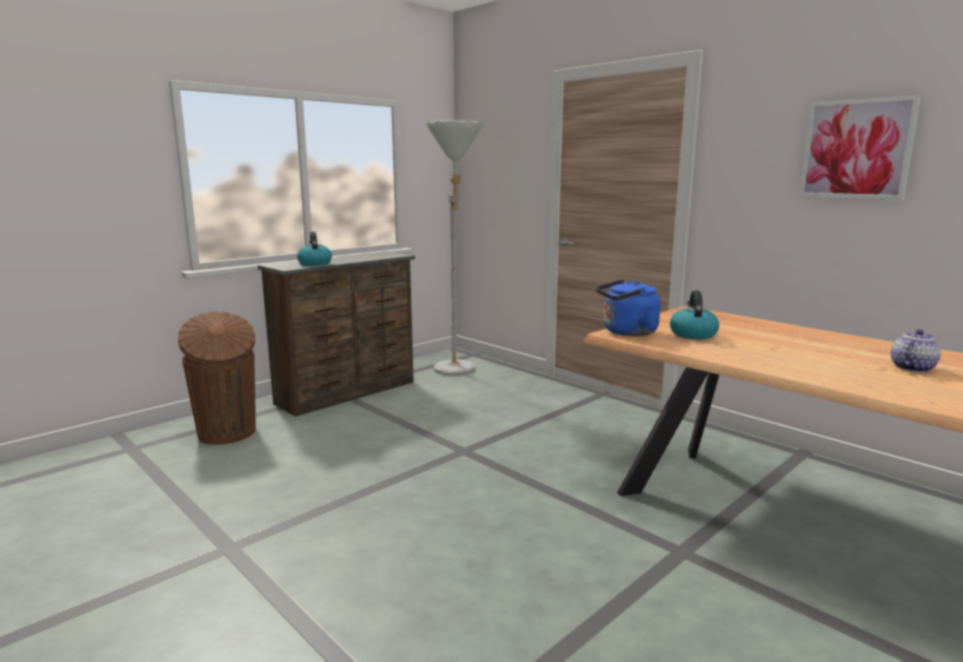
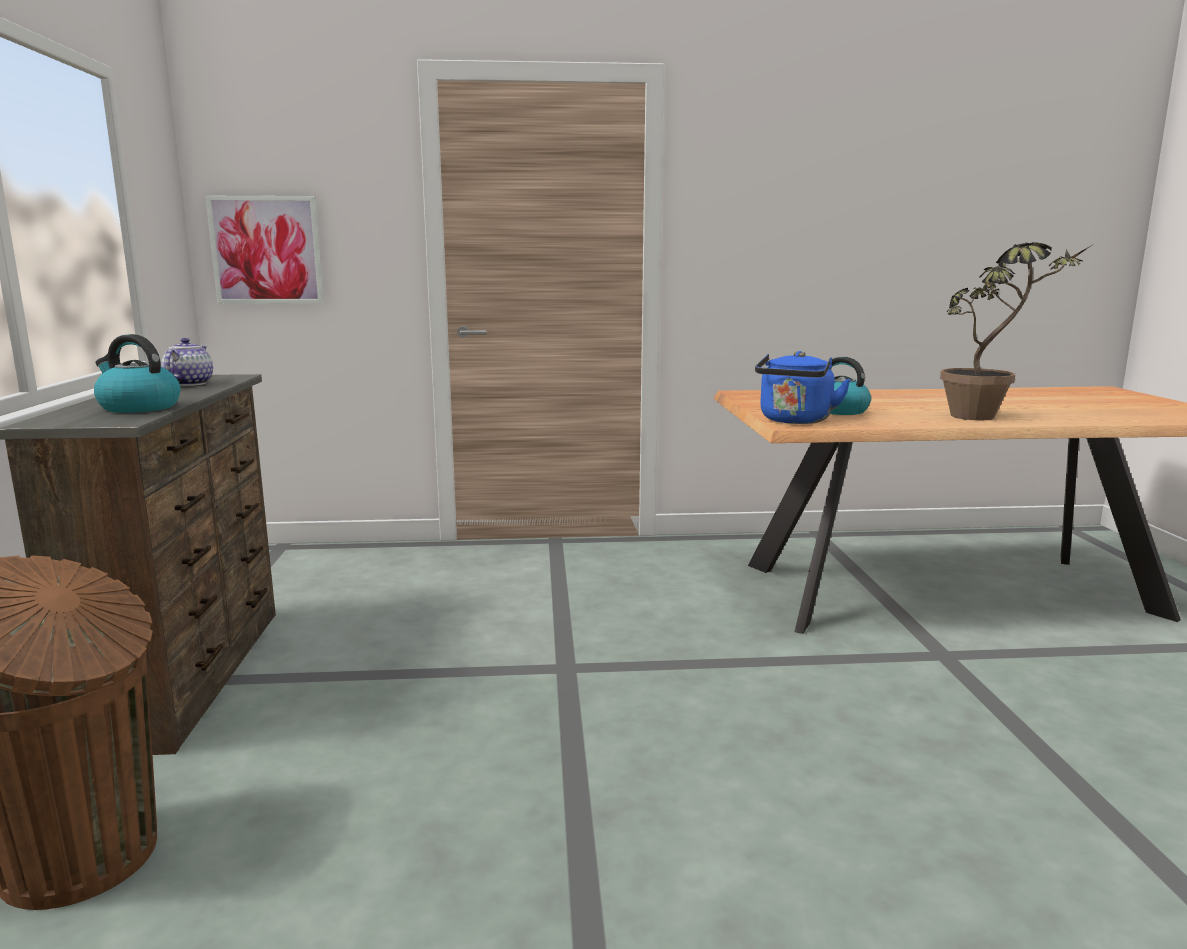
camera: 50 degrees left, 0 degrees up
grey floor lamp [426,120,483,375] -> none
picture [799,95,921,200] -> picture moved to [205,196,324,304]
teapot [891,329,941,372] -> teapot moved to [161,338,213,386]
none -> potted plant [940,242,1092,420]

